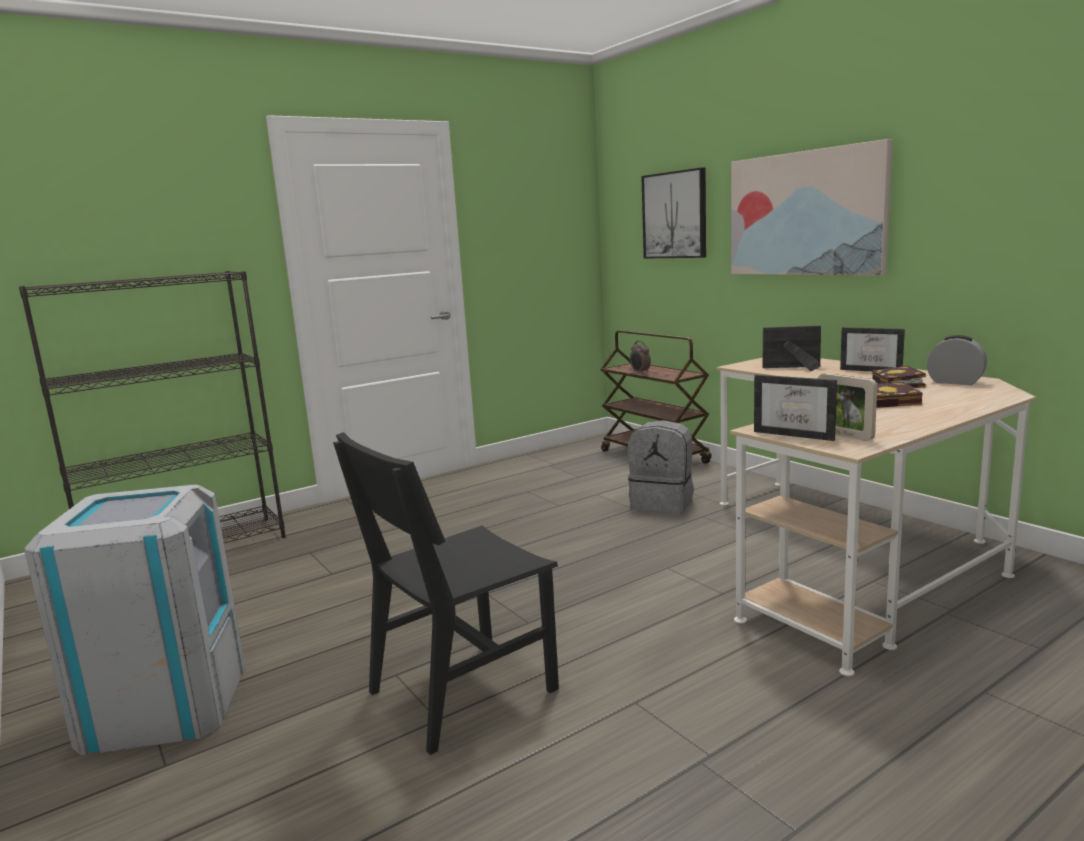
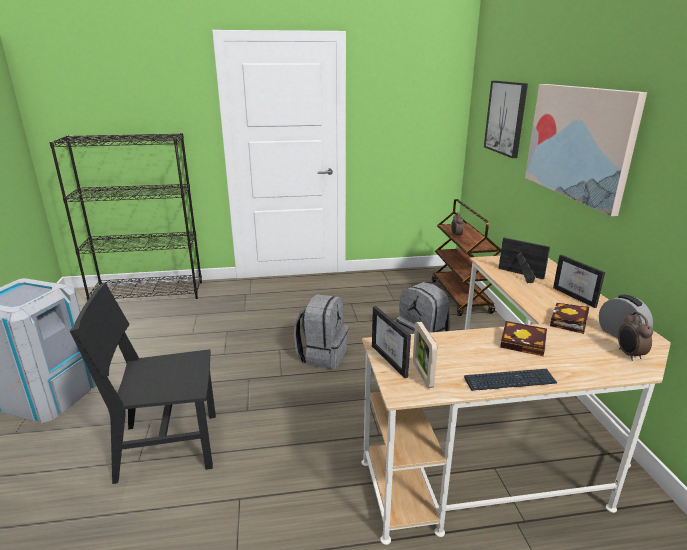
camera: 25 degrees right, 10 degrees up
none -> grey backpack [294,294,349,369]
none -> keyboard [464,369,557,391]
none -> alarm clock [618,312,653,361]

